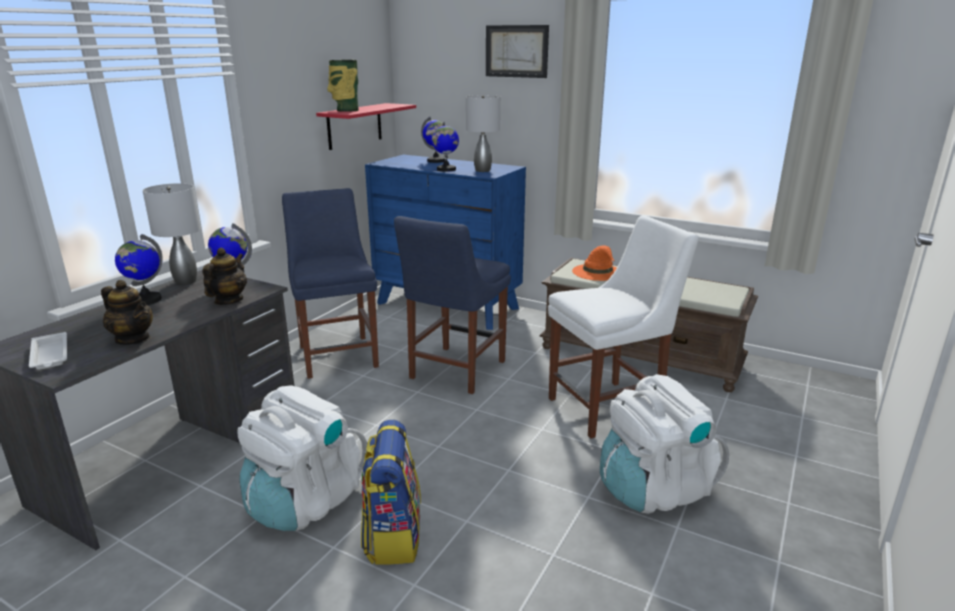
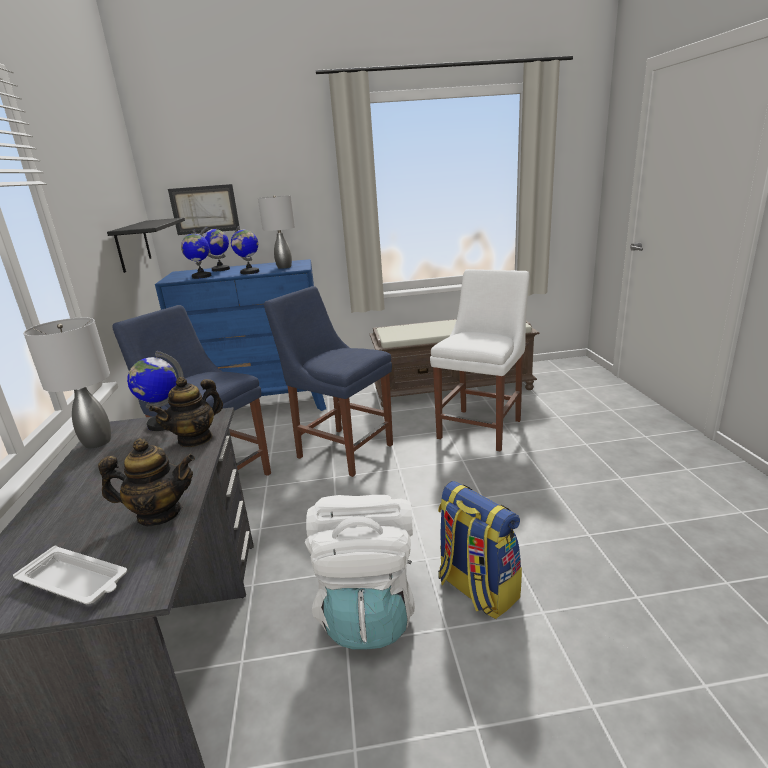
camera: 35 degrees left, 0 degrees up
globe [115,234,163,305] -> globe moved to [181,230,211,279]
teapot [203,248,247,305] -> teapot turned 120 degrees counterclockwise [149,377,223,447]
red shelf [316,103,416,150] -> black shelf [107,218,185,273]
vase [327,60,359,112] -> none
blue chair [394,216,511,394] -> blue chair turned 135 degrees clockwise [264,286,393,477]
picture [486,25,549,78] -> picture moved to [168,184,240,235]
orange hat [572,245,616,281] -> none
white backpack [600,374,729,514] -> none

